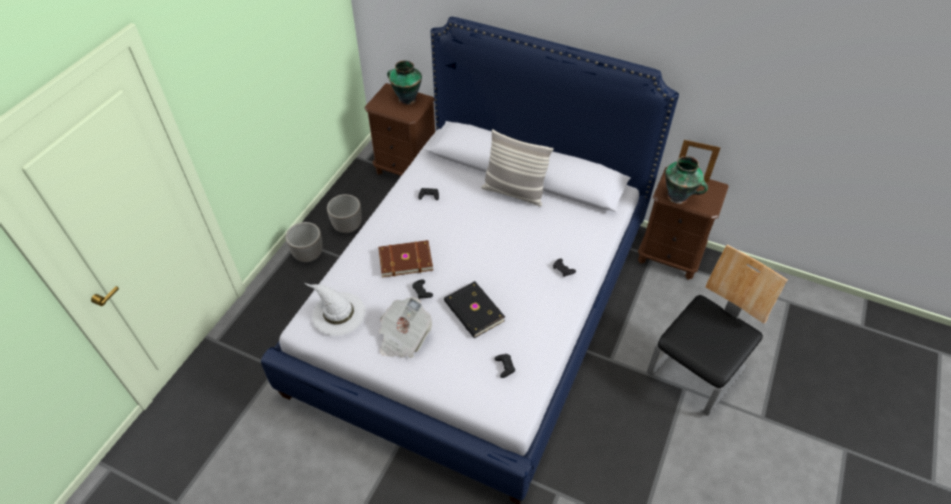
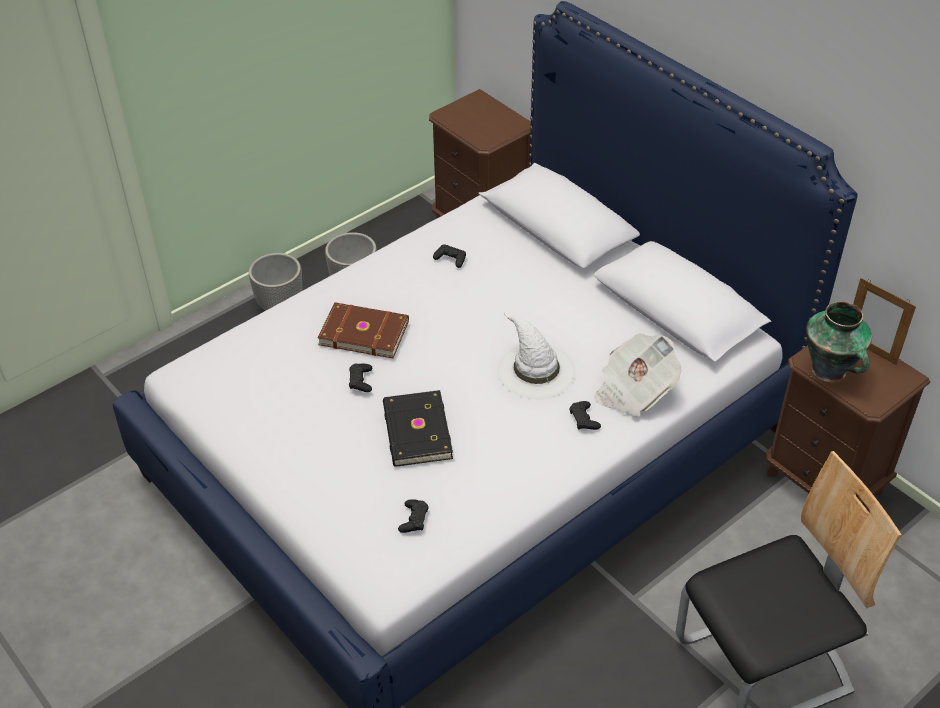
camera: 25 degrees right, 5 degrees down
white hat [305,283,365,336] -> white hat moved to [497,312,576,400]
newspaper [379,297,432,358] -> newspaper moved to [594,333,681,417]
vase [387,60,422,105] -> none
pillow [481,129,554,206] -> none

